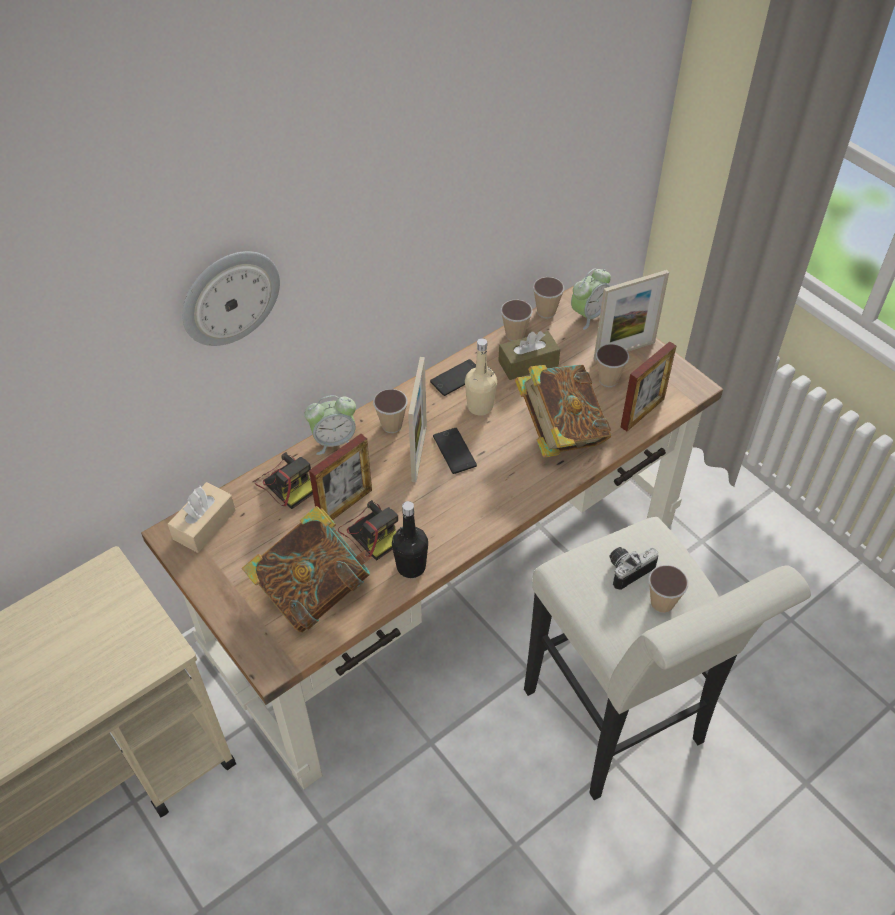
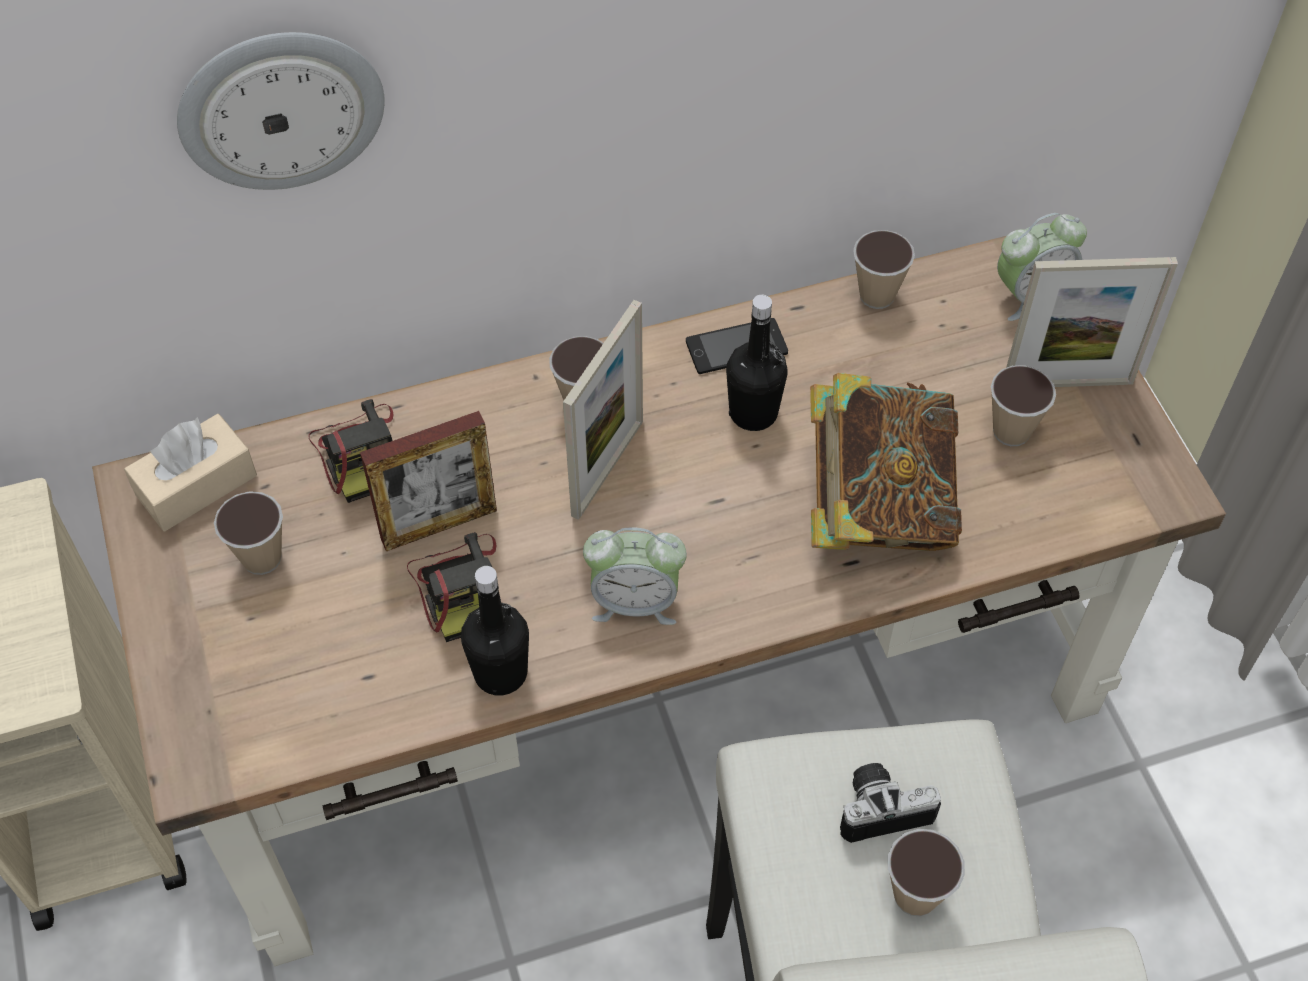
camera: 20 degrees right, 5 degrees up
book [242,506,372,633] -> none
alarm clock [305,395,356,455] -> alarm clock moved to [583,527,687,625]
phone [433,428,477,474] -> none
beige bottle [465,338,497,416] -> black bottle [726,294,788,431]
brown tissue box [498,331,560,380] -> none
cup [533,277,564,319] -> cup moved to [214,491,283,575]
picture frame [621,341,676,431] -> none

